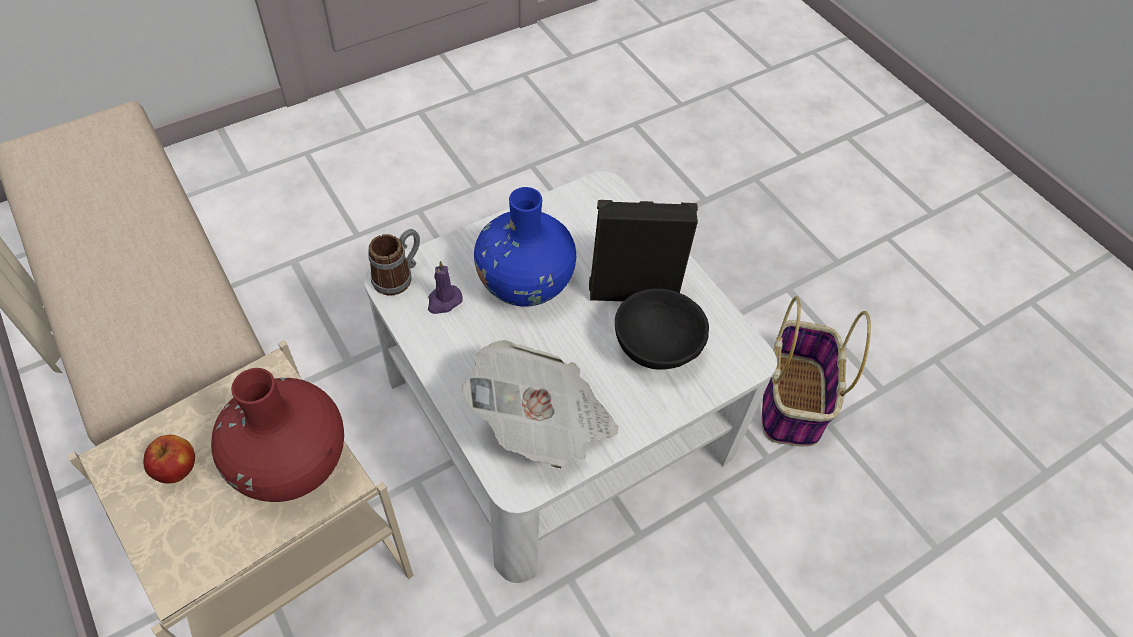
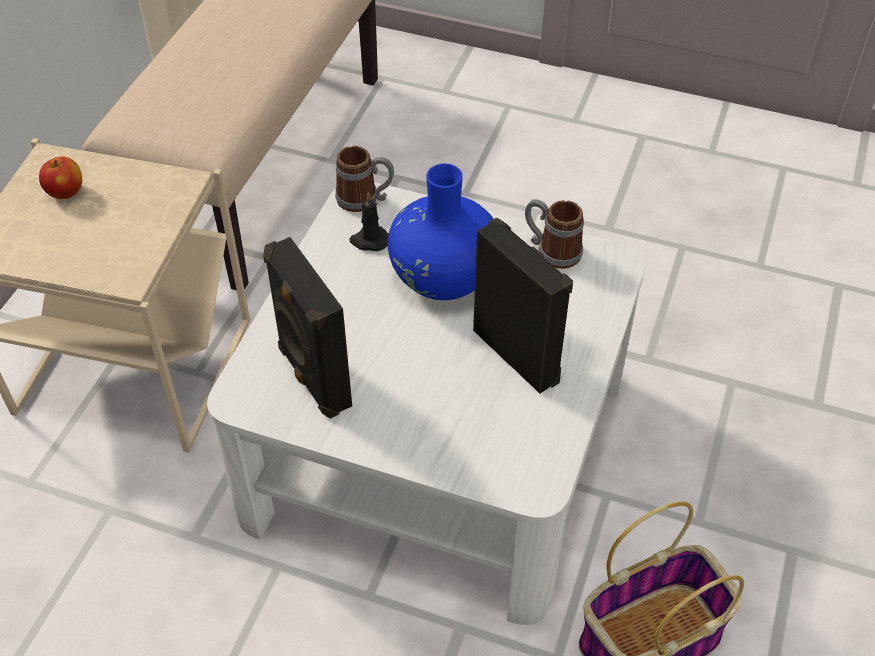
camera: 55 degrees right, 5 degrees down
red vase [211,368,344,502] -> none
purple candle [428,261,463,314] -> black candle [349,192,389,251]
newspaper [462,340,618,469] -> black speaker [263,237,352,419]
black bowl [615,288,709,370] -> none
none -> mug [525,199,584,269]

